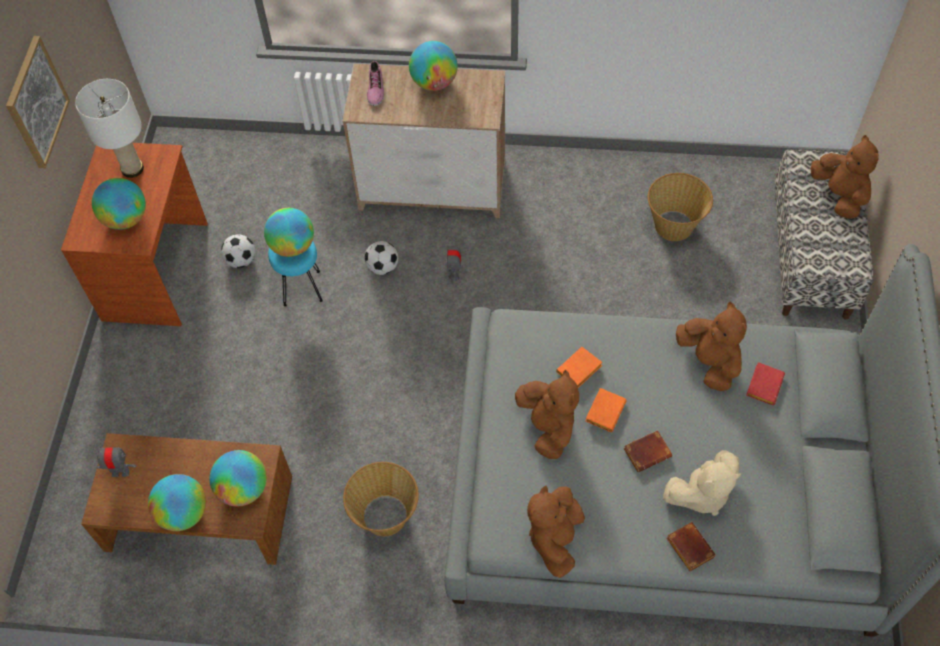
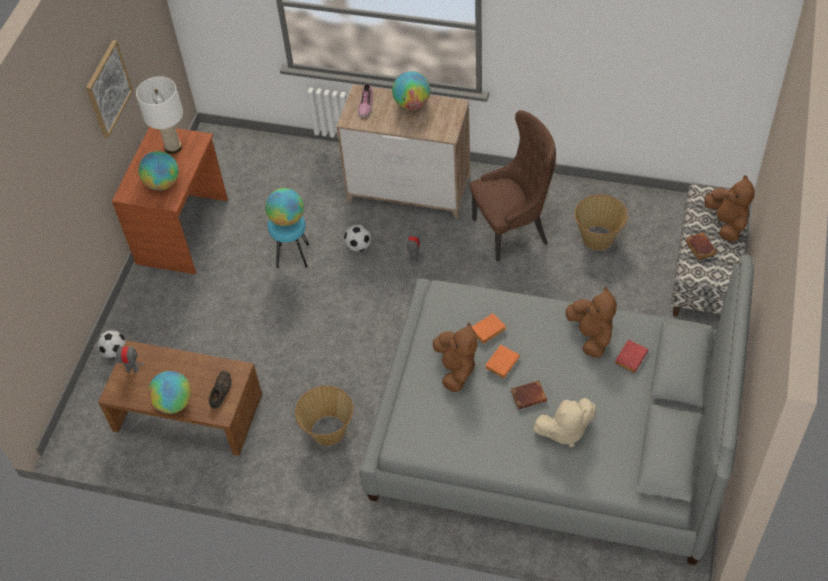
camera: 10 degrees right, 5 degrees down
globe [210,450,267,506] -> brown shoe [209,371,232,409]
football [221,234,255,268] -> football moved to [97,330,126,359]
brown plush toy [527,486,585,578] -> none
brown book [666,522,716,571] -> brown book moved to [685,232,717,260]
none -> brown chair [469,110,556,262]

